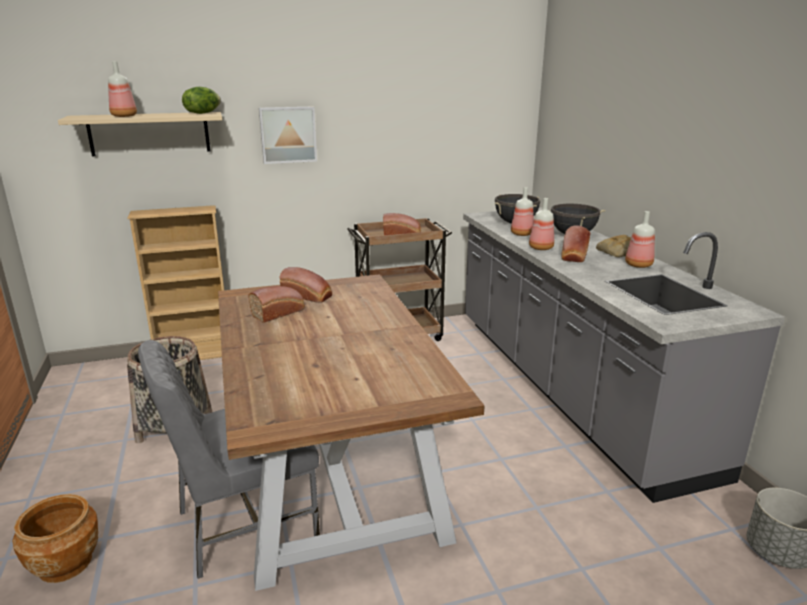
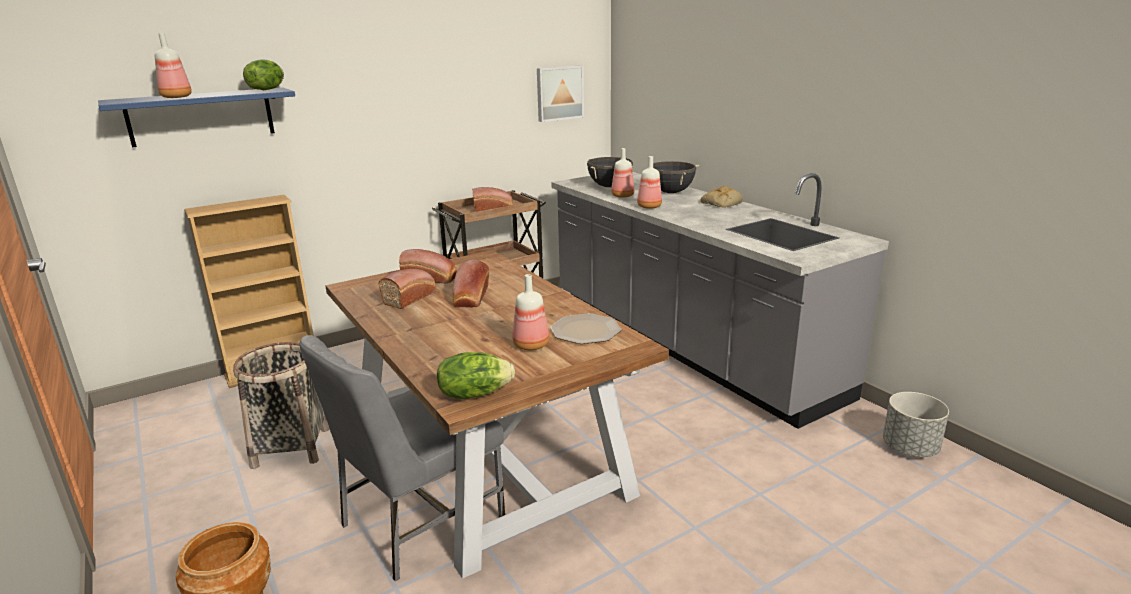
camera: 15 degrees left, 0 degrees up
beige shelf [58,112,222,156] -> blue shelf [98,88,295,148]
picture [259,107,317,164] -> picture moved to [537,65,584,122]
bread [561,225,590,262] -> bread moved to [452,260,489,307]
bottle [625,211,655,268] -> bottle moved to [512,274,549,350]
none -> lettuce [437,352,515,399]
none -> plate [550,313,621,344]

